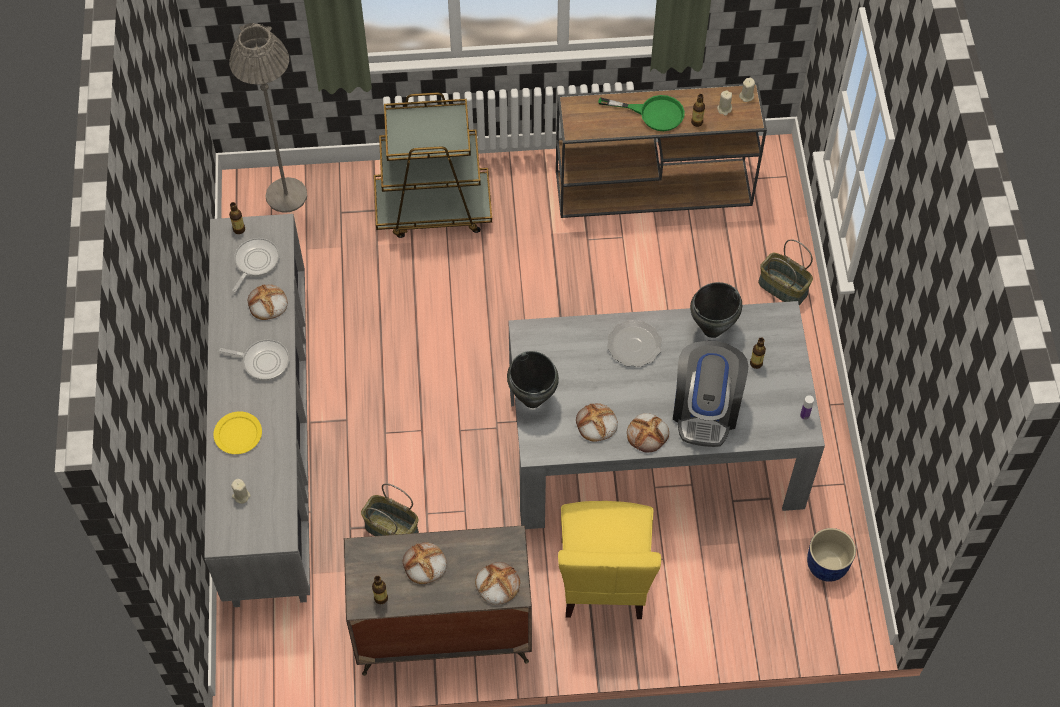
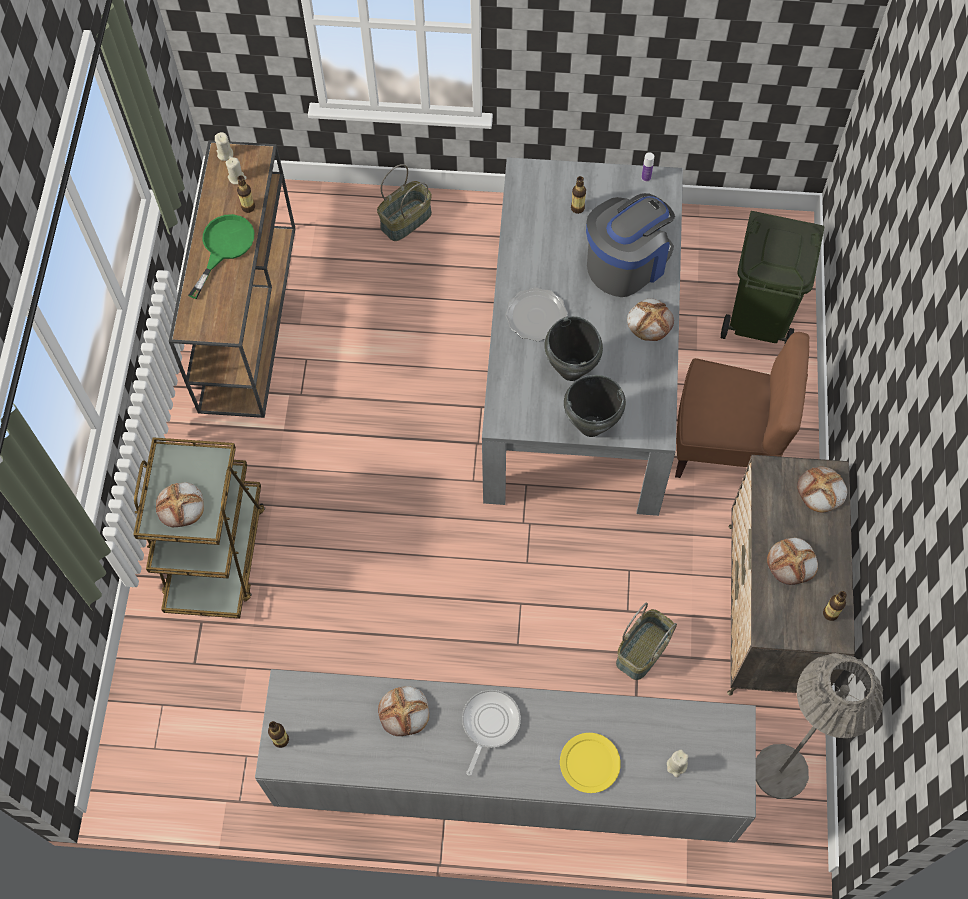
camera: 80 degrees left, 5 degrees up
grey floor lamp [229,23,307,213] -> grey floor lamp moved to [756,653,884,799]
frying pan [232,238,279,292] -> none
yellow chair [558,501,661,619] -> brown chair [675,332,809,478]
bread [576,403,618,442] -> bread moved to [156,482,204,527]
coffee machine [673,340,748,447] -> coffee machine turned 60 degrees counterclockwise [586,193,675,297]
black cooking pot [690,282,742,338] -> black cooking pot moved to [545,316,603,381]
blue planter [807,528,856,582] -> none
none -> green trash can [721,211,825,345]

